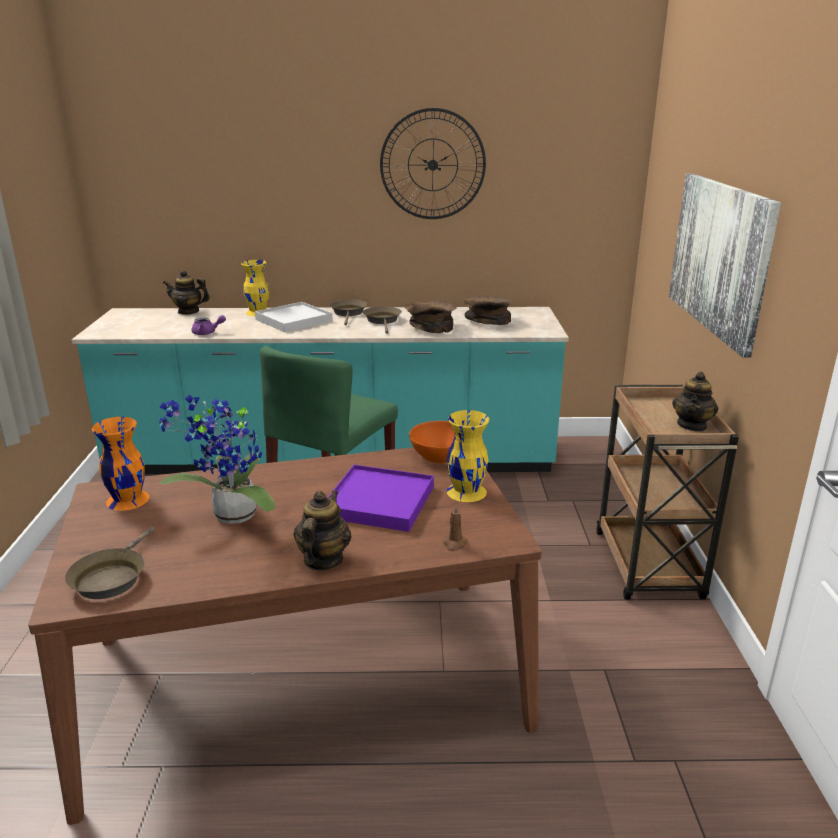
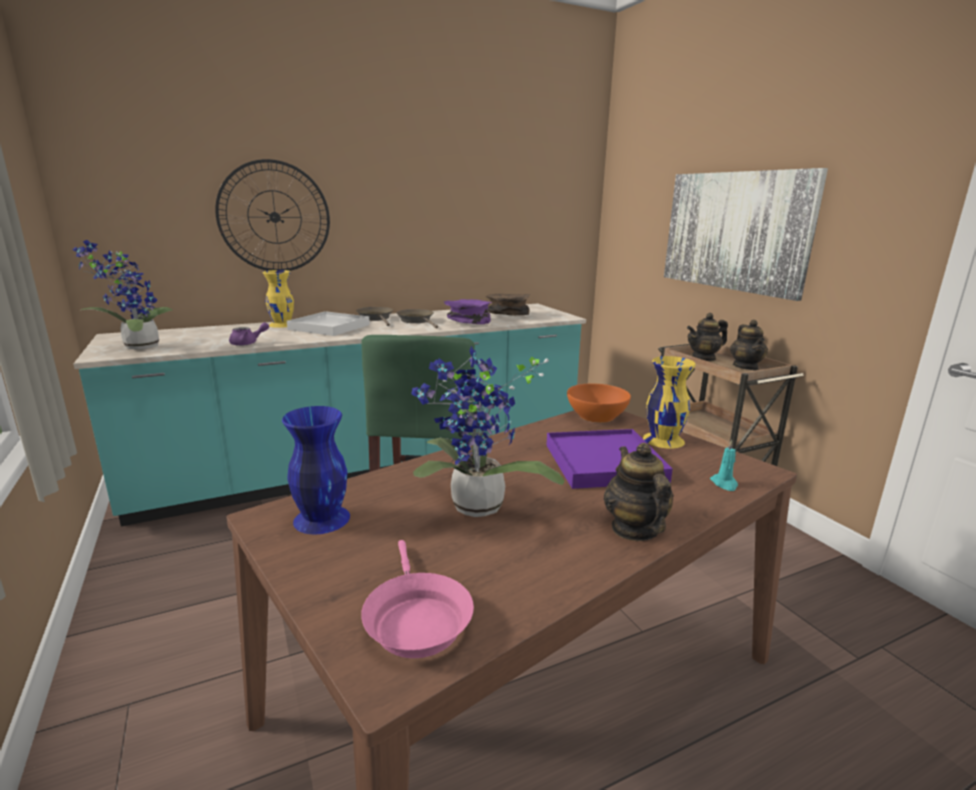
camera: 25 degrees left, 5 degrees down
brown frying pan [65,526,155,599] -> pink frying pan [361,540,474,658]
orange vase [92,417,149,511] -> blue vase [282,406,350,535]
teapot [163,270,210,315] -> teapot moved to [687,313,728,361]
wall clock [380,108,486,219] -> wall clock moved to [215,159,330,271]
brown bowl [404,301,457,333] -> purple bowl [444,299,492,324]
brown candle [444,505,468,551] -> turquoise candle [710,440,738,491]
none -> potted plant [73,240,172,350]

